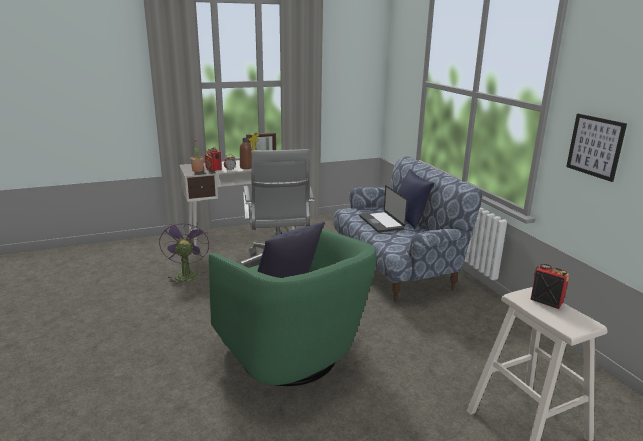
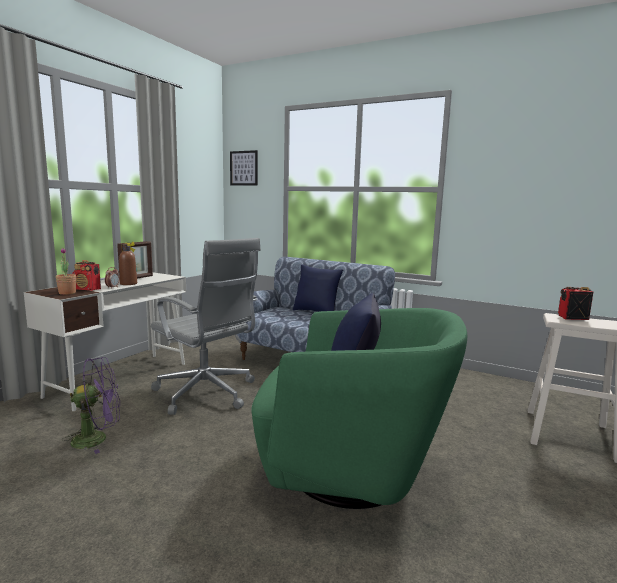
camera: 40 degrees left, 10 degrees down
purple fan [159,219,209,286] -> purple fan turned 120 degrees clockwise [62,357,120,454]
laptop [359,185,407,232] -> none
picture [566,114,627,182] -> picture moved to [230,150,258,185]

